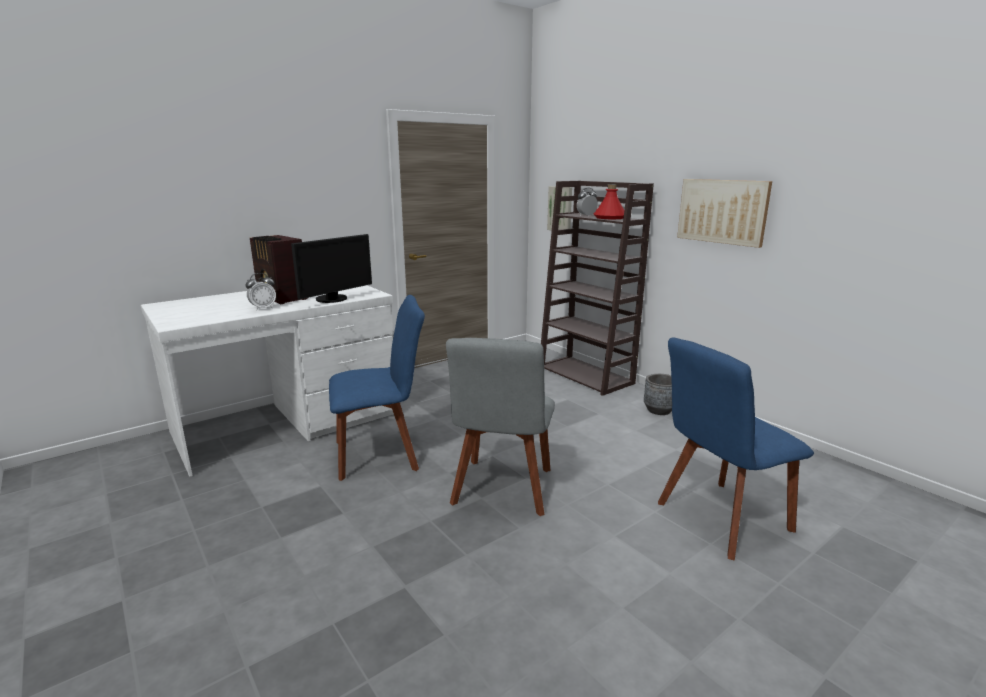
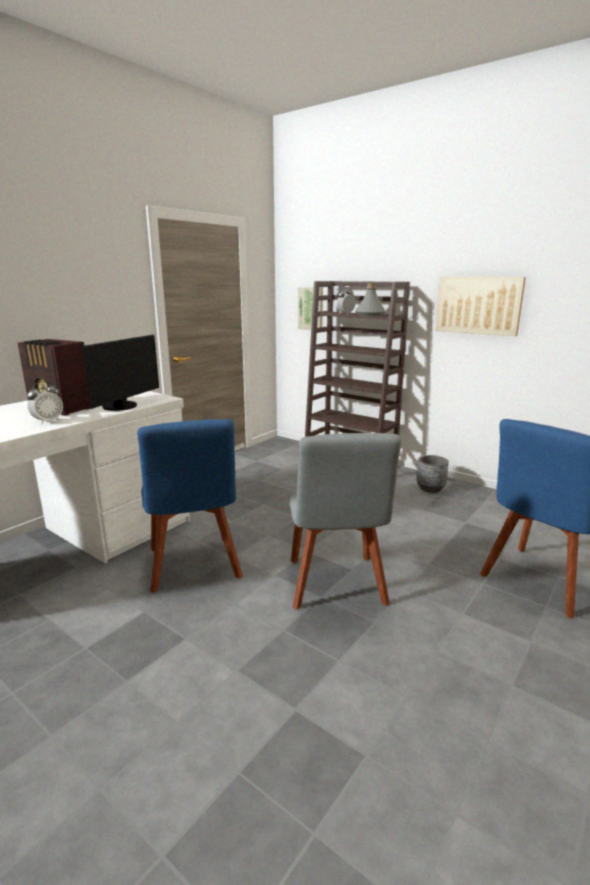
camera: 15 degrees left, 0 degrees up
blue chair [329,295,425,481] -> blue chair turned 105 degrees clockwise [137,419,243,593]
red bottle [594,184,624,219] -> grey bottle [355,283,386,316]

